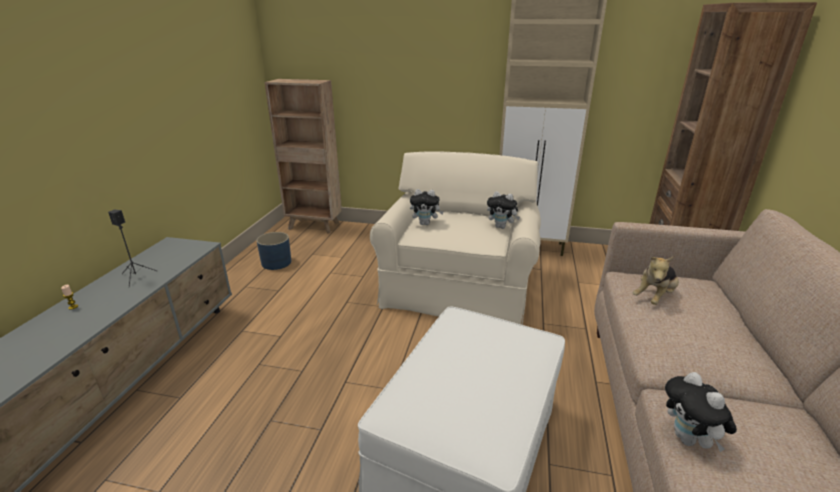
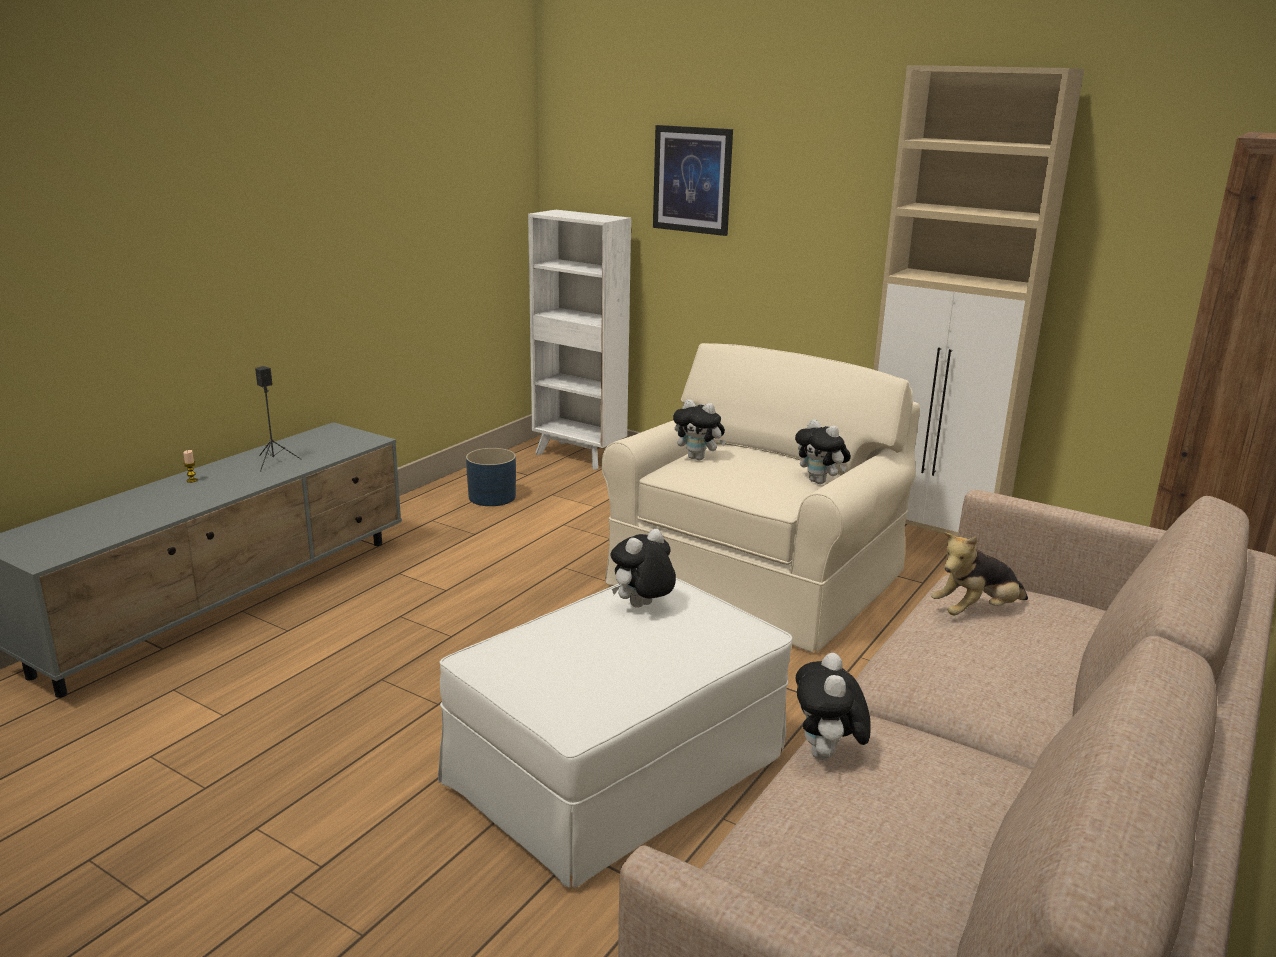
camera: 20 degrees right, 5 degrees down
brown bookcase [265,79,342,234] -> white bookcase [528,210,631,470]
none -> plush toy [610,529,676,608]
none -> picture [653,125,733,236]

